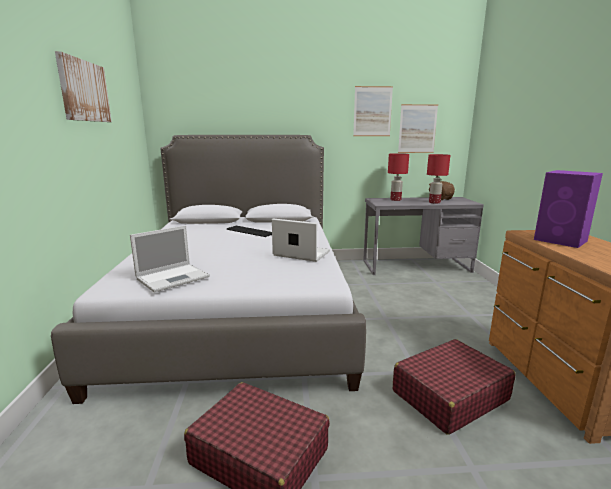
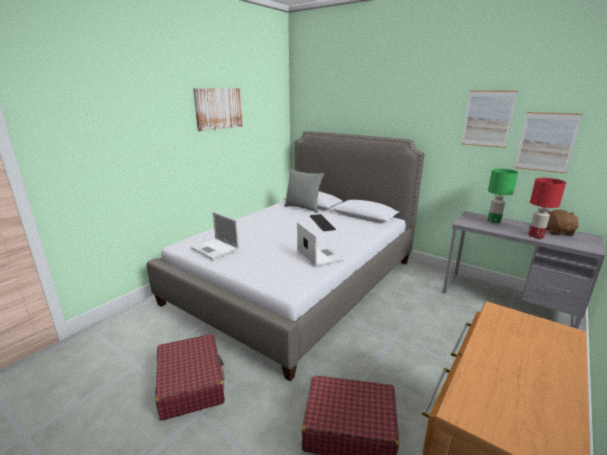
camera: 40 degrees right, 5 degrees up
laptop [130,225,210,292] -> laptop turned 45 degrees clockwise [191,212,239,260]
red table lamp [388,153,409,201] -> green table lamp [488,169,518,223]
purple speaker [534,170,603,248] -> none
none -> grey pillow [284,169,324,213]

